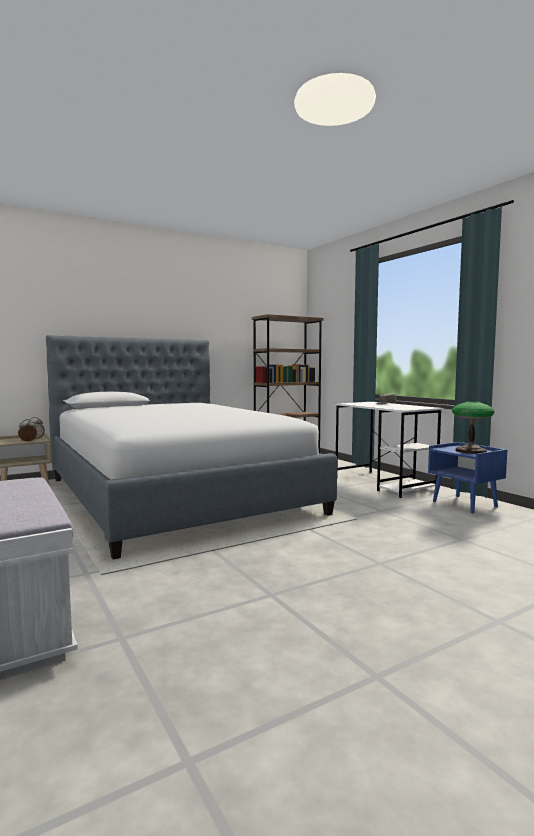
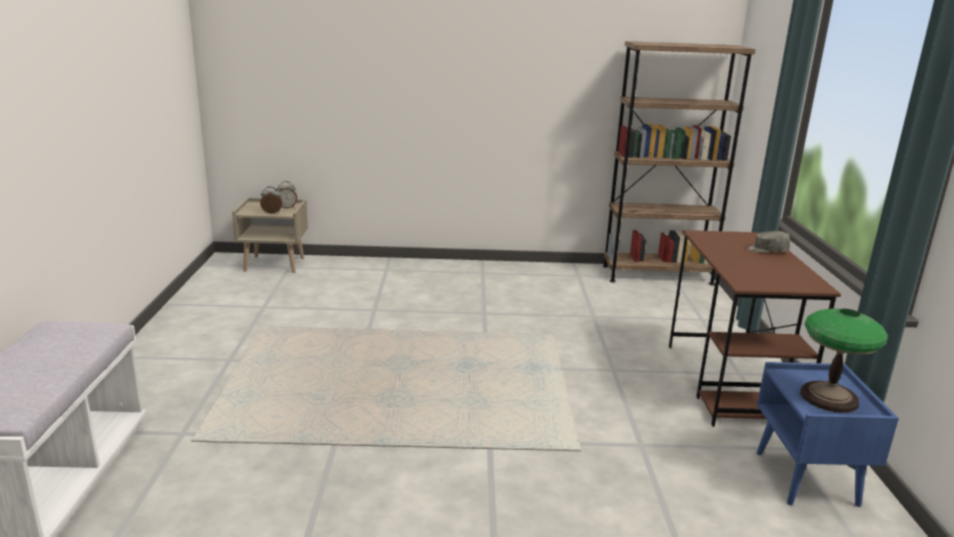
camera: 30 degrees right, 15 degrees up
bed [46,335,337,559] -> none
white desk [335,402,443,498] -> brown desk [669,230,841,427]

